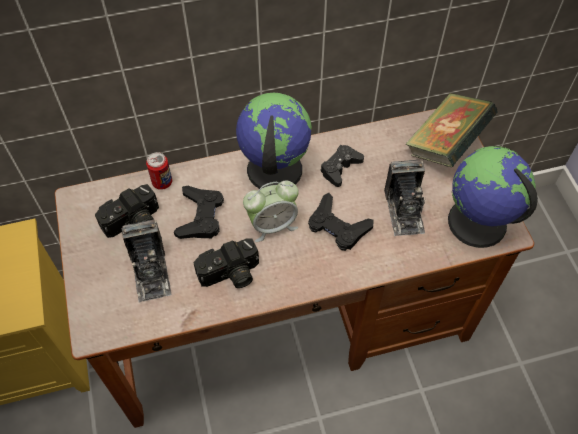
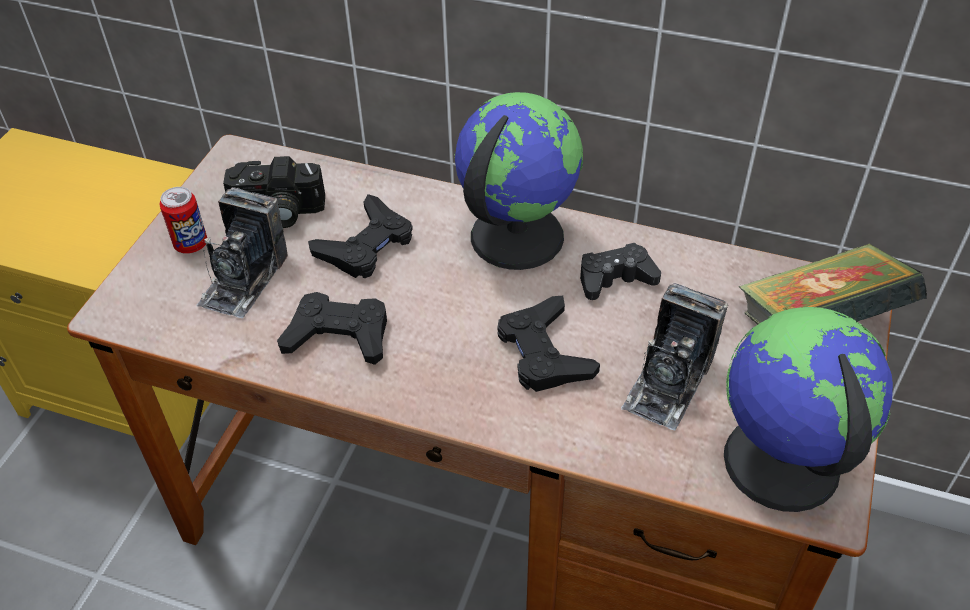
camera: 35 degrees right, 10 degrees down
can [146,152,172,190] -> can moved to [160,187,207,254]
camera [193,239,259,288] -> black game controller [277,292,387,365]
alarm clock [243,180,299,242] -> none

